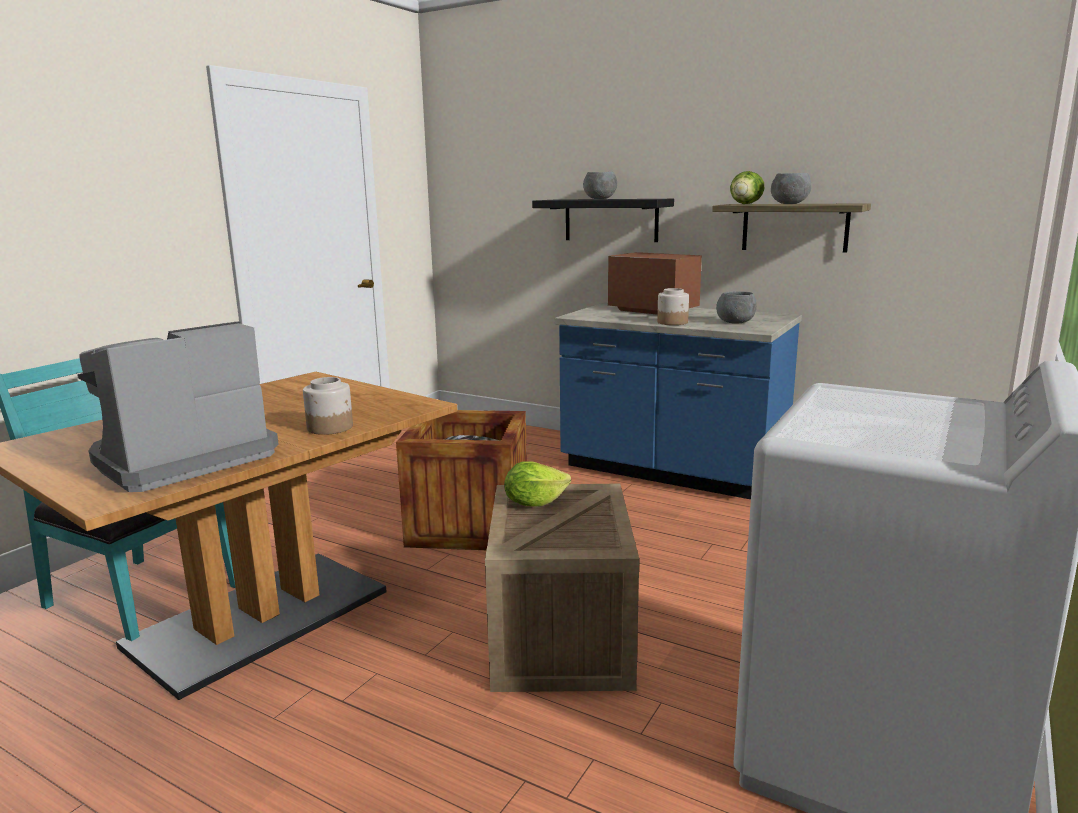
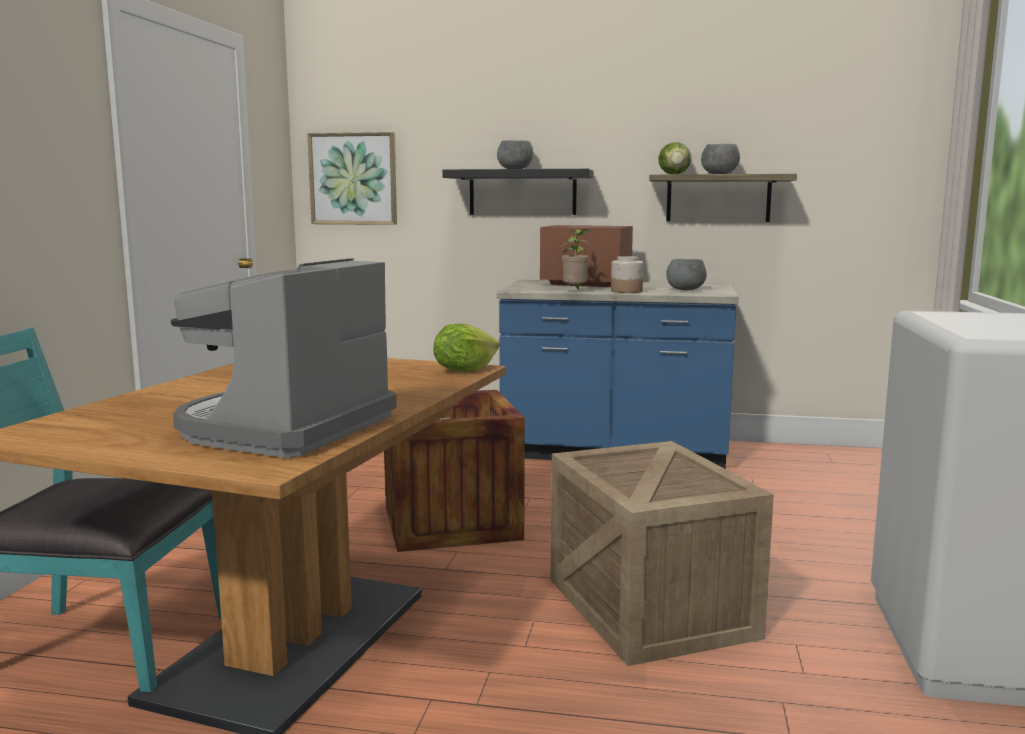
camera: 20 degrees left, 5 degrees down
jar [303,377,353,435] -> none
lettuce [504,461,571,507] -> lettuce moved to [433,324,500,372]
none -> picture [307,132,397,225]
none -> potted plant [561,229,589,290]

